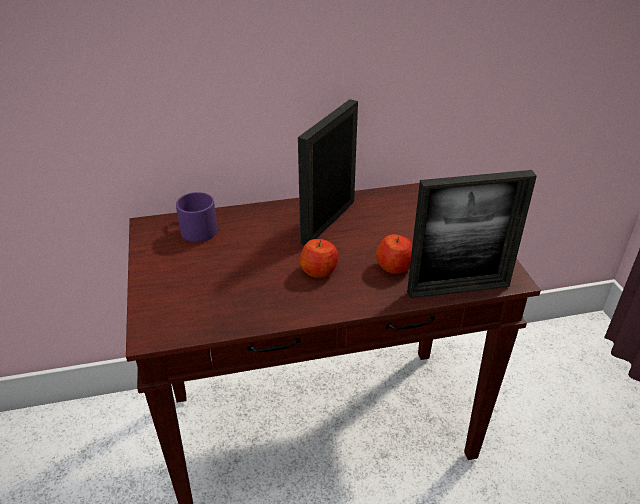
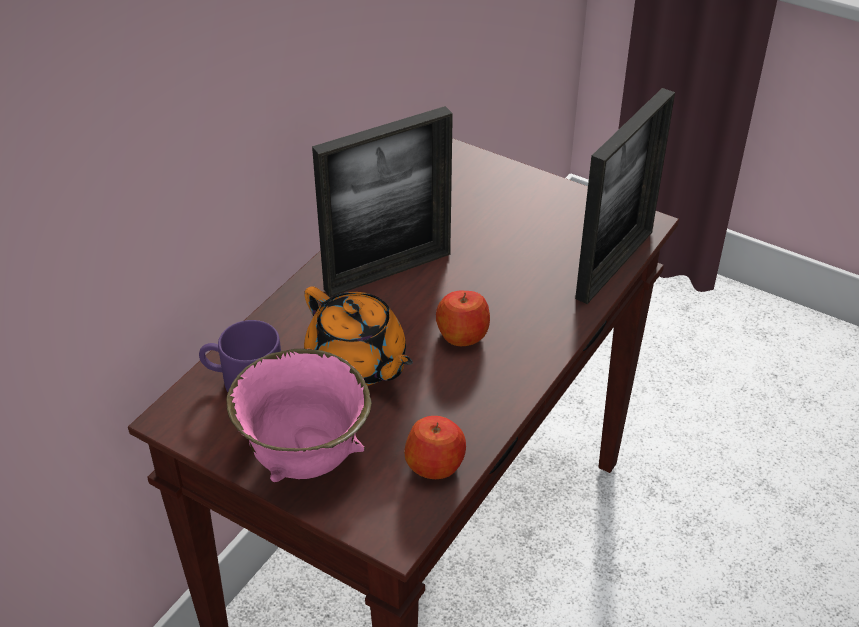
camera: 45 degrees left, 5 degrees up
picture frame [298,99,358,245] -> picture frame turned 105 degrees counterclockwise [312,106,453,297]
apple [376,234,412,274] -> apple moved to [404,416,466,479]
none -> pink bowl [226,349,372,482]
none -> orange teapot [304,287,413,386]

